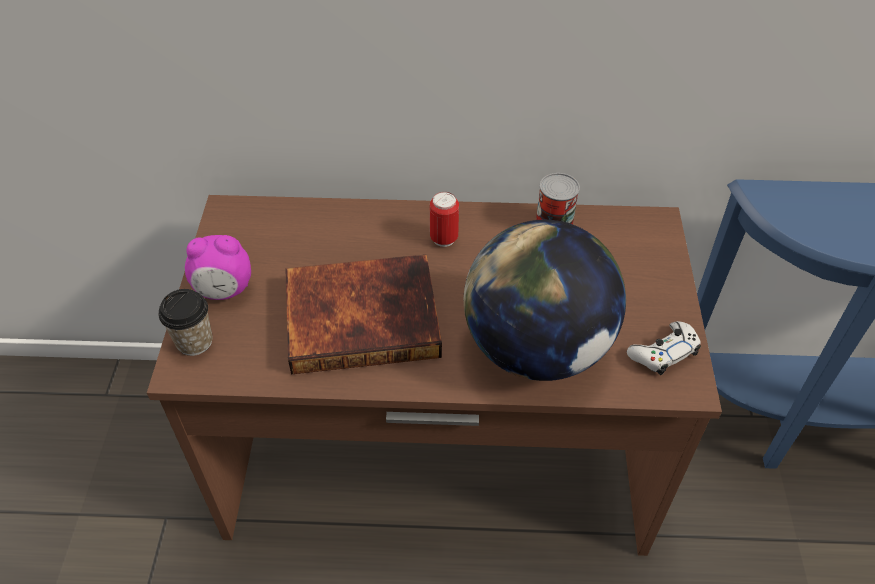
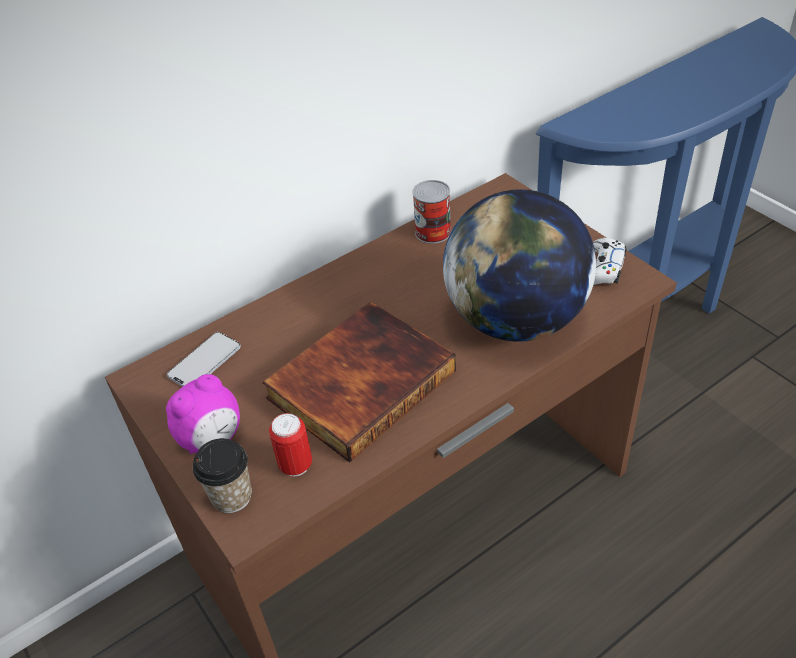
camera: 35 degrees left, 5 degrees down
can [430,192,459,247] -> can moved to [269,413,312,477]
none -> phone [167,332,241,387]

